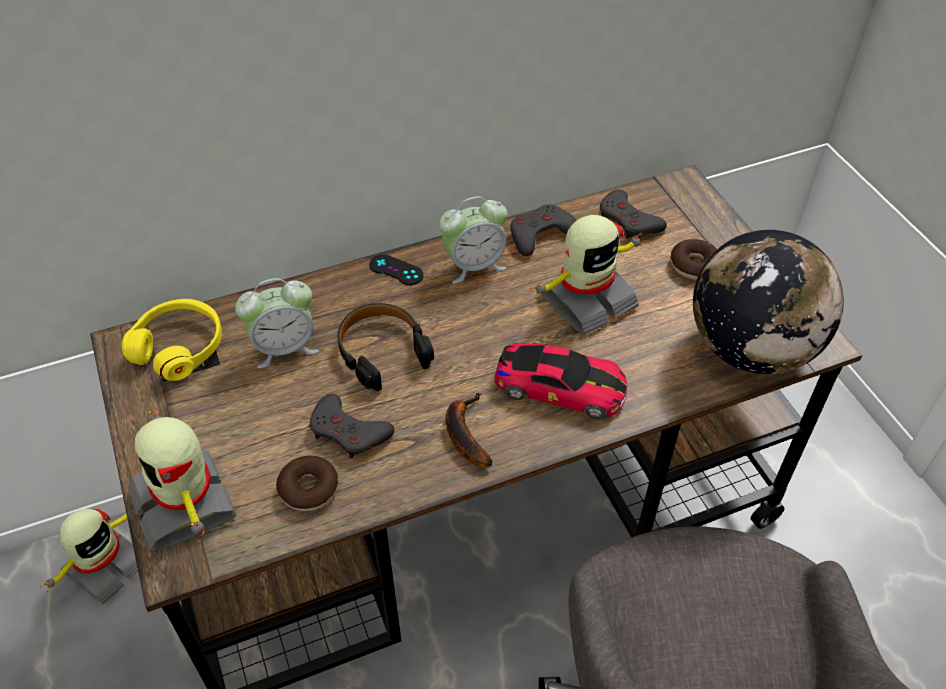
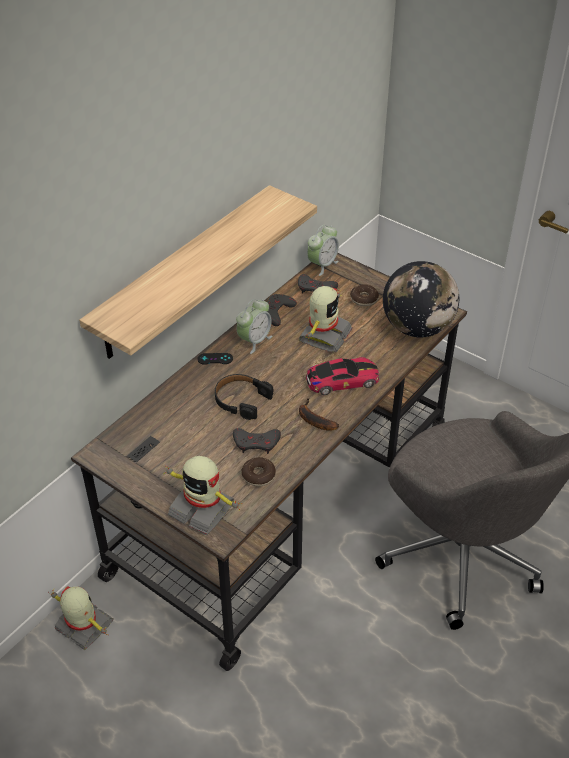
camera: 30 degrees left, 5 degrees down
toy robot [40,509,138,604] -> toy robot turned 60 degrees counterclockwise [48,586,114,650]
yellow headphones [122,299,222,381] -> none
alarm clock [235,278,319,368] -> alarm clock moved to [307,225,339,276]
none -> shelf [79,185,317,359]

